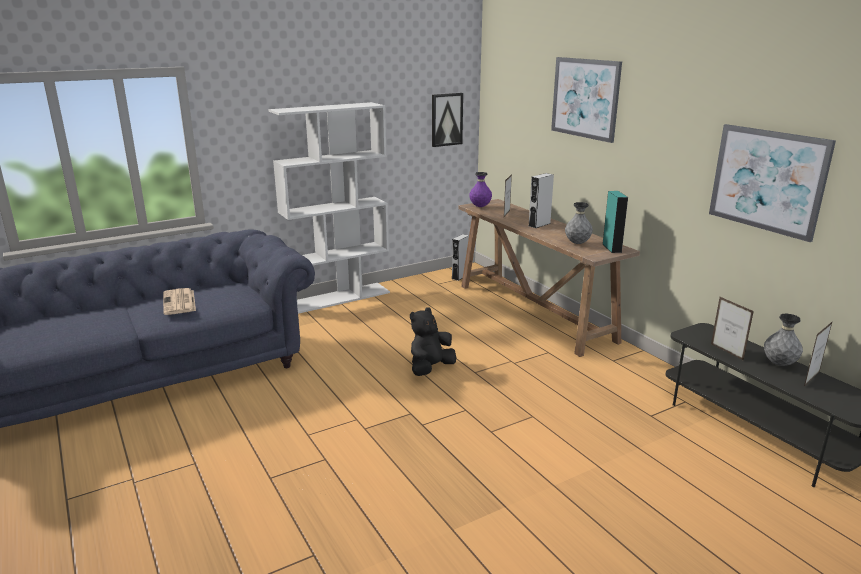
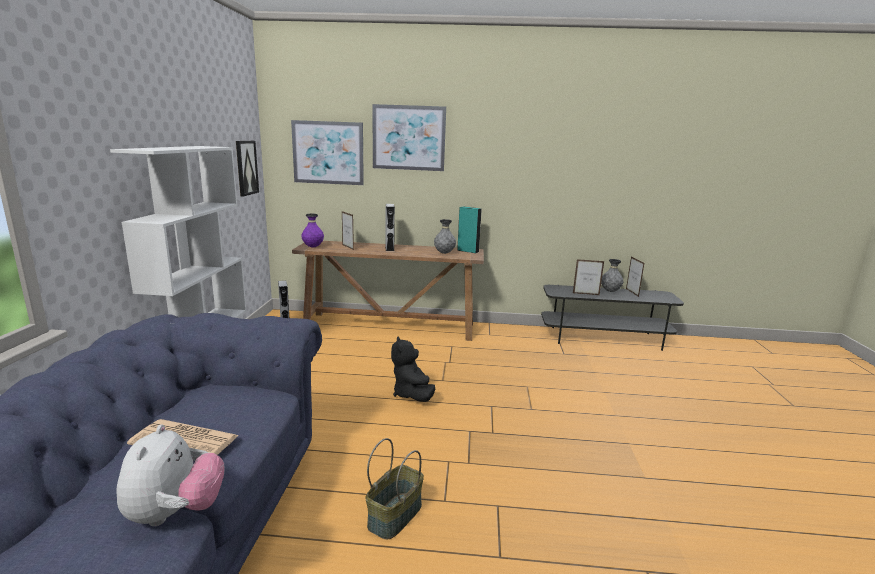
camera: 55 degrees left, 5 degrees down
picture [709,124,836,242] -> picture moved to [291,120,364,185]
none -> plush toy [116,425,225,526]
none -> basket [365,438,424,539]

